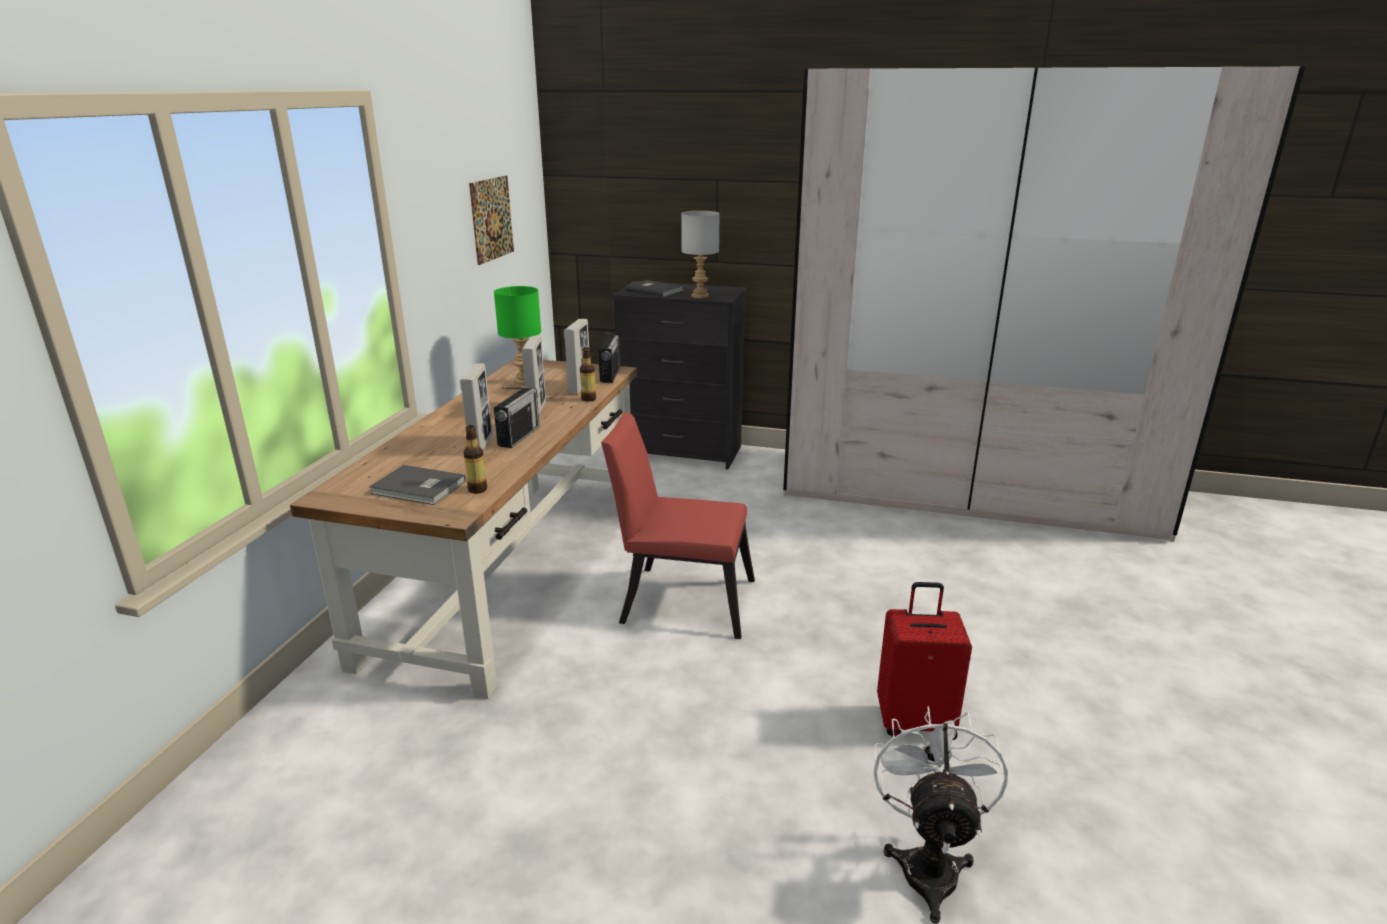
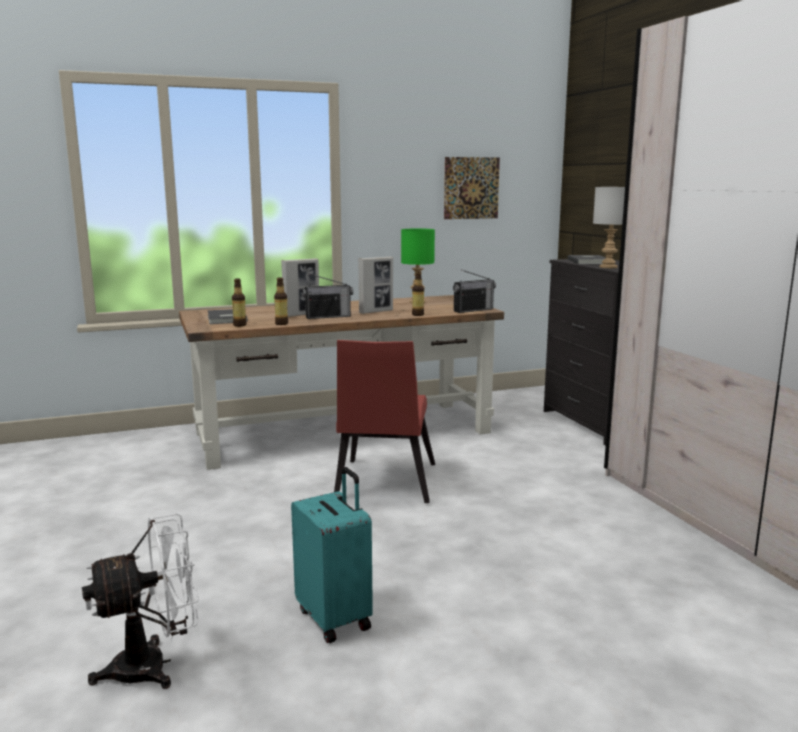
camera: 55 degrees right, 10 degrees down
picture frame [564,319,589,395] -> none
red chair [601,412,755,639] -> red chair turned 150 degrees counterclockwise [334,340,435,503]
red suitcase [877,582,972,740] -> turquoise suitcase [291,467,373,643]
none -> bottle [274,277,288,325]

